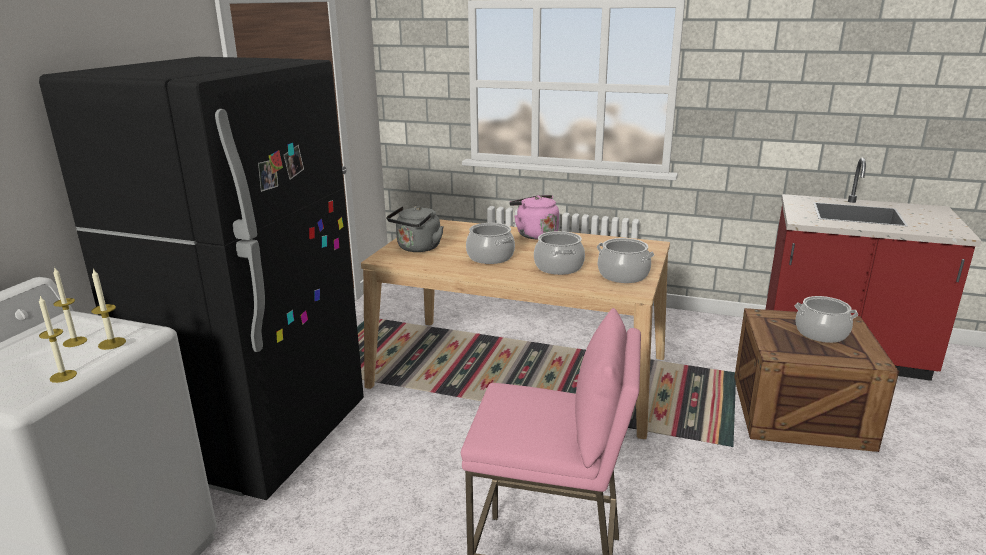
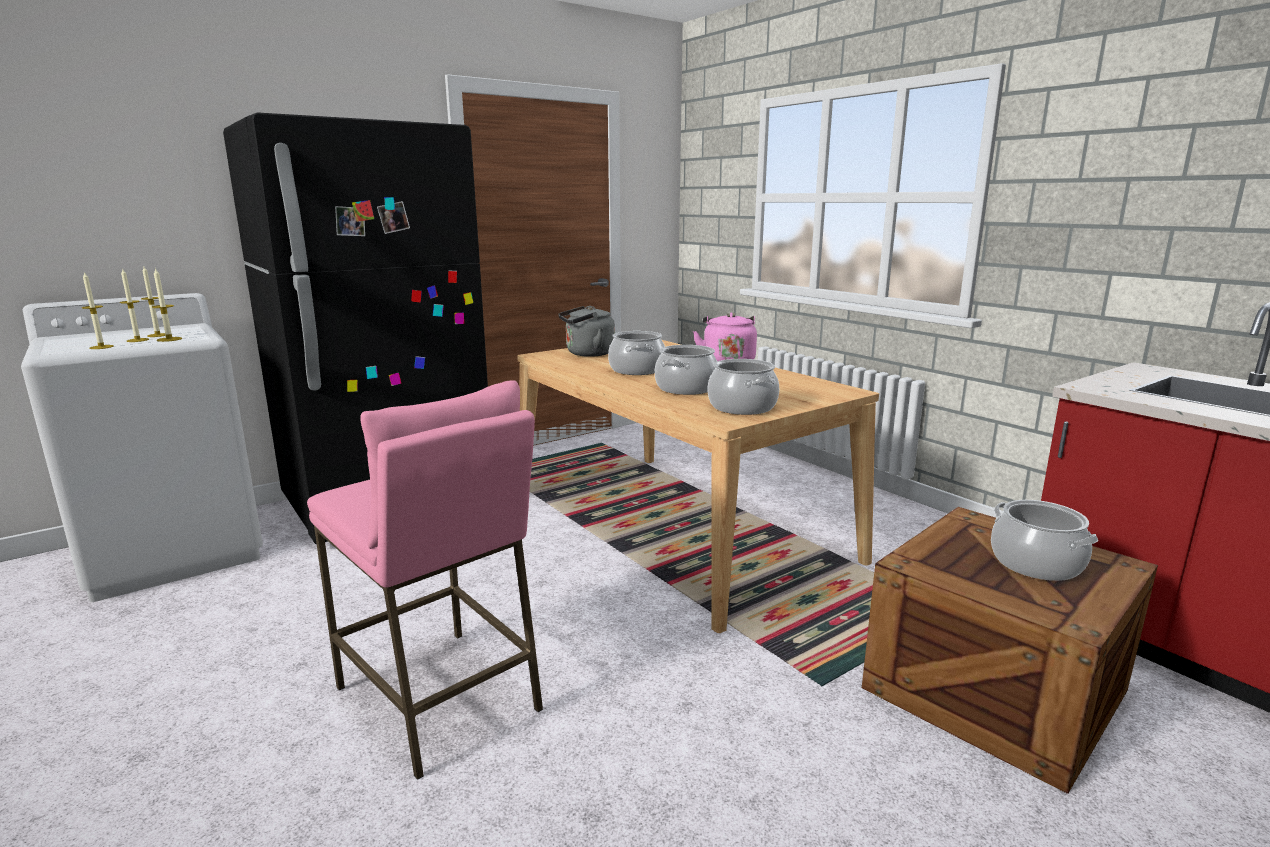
camera: 35 degrees right, 5 degrees down
none -> candle [120,268,149,342]

